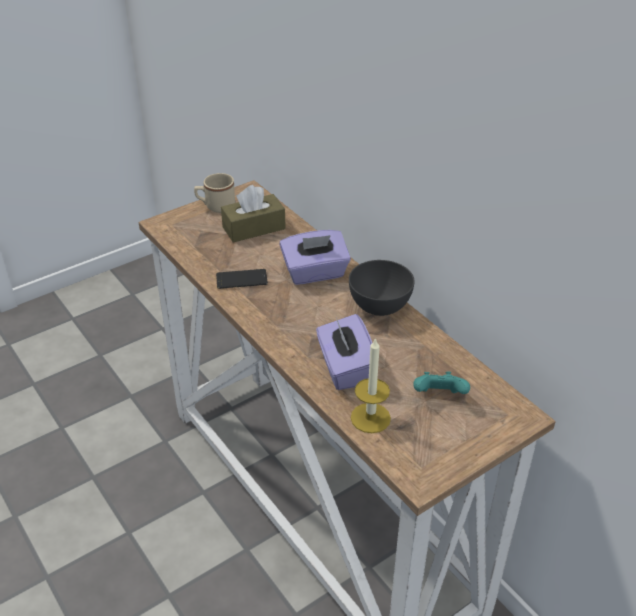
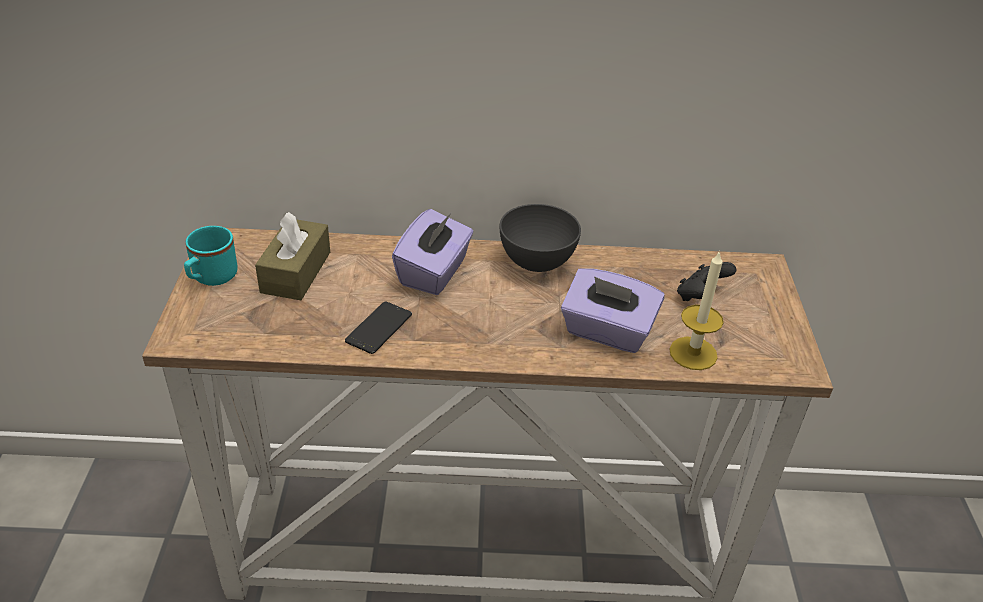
camera: 55 degrees left, 0 degrees up
beige mug [194,173,235,213] -> turquoise mug [184,226,238,286]
turquoise game controller [413,372,470,394] -> black game controller [677,262,736,301]

